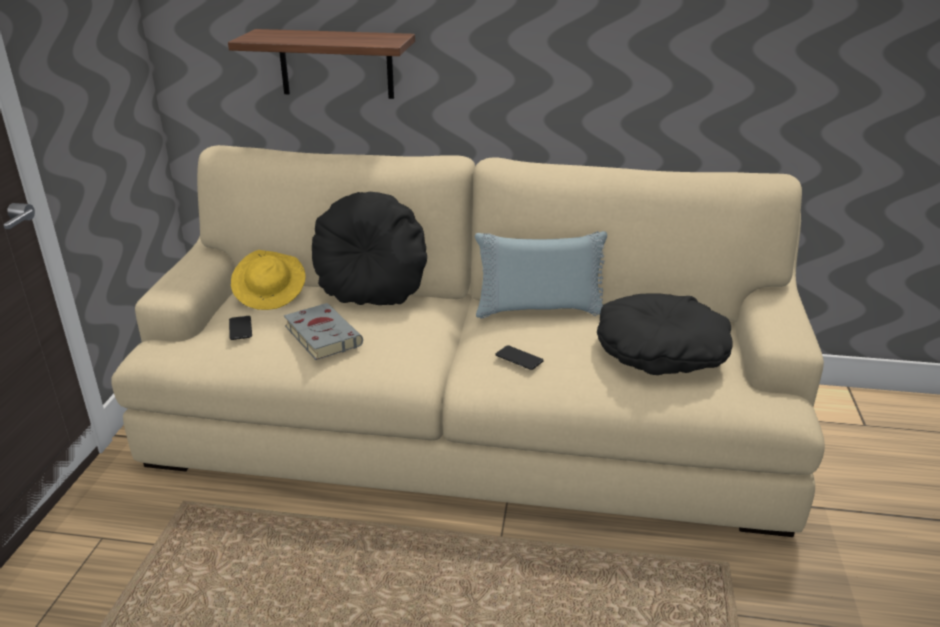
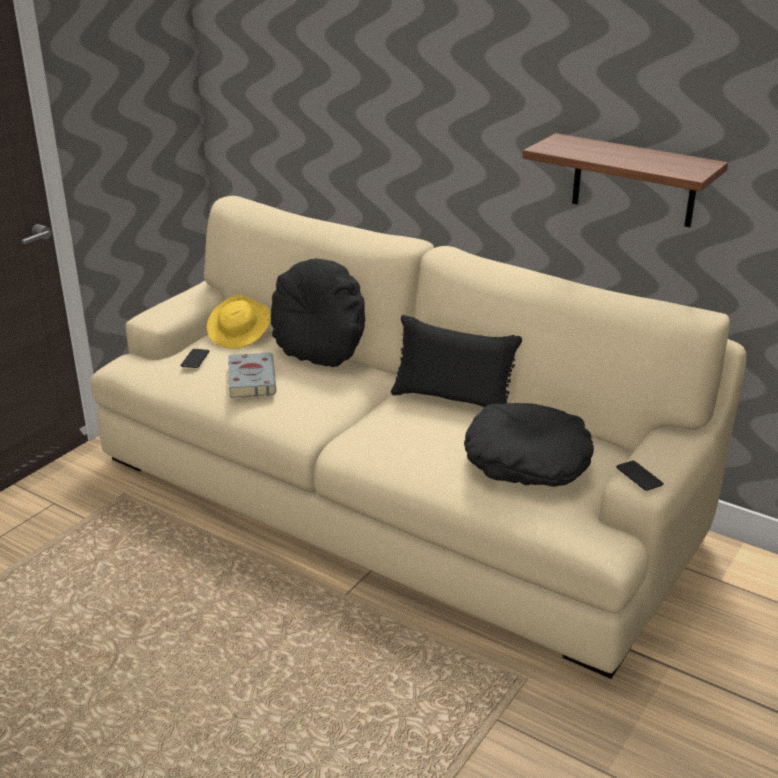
camera: 25 degrees right, 0 degrees up
shelf [228,29,415,99] -> shelf moved to [522,133,728,227]
blue pillow [475,231,607,319] -> black pillow [391,315,522,407]
phone [495,345,544,370] -> phone moved to [616,461,663,491]

